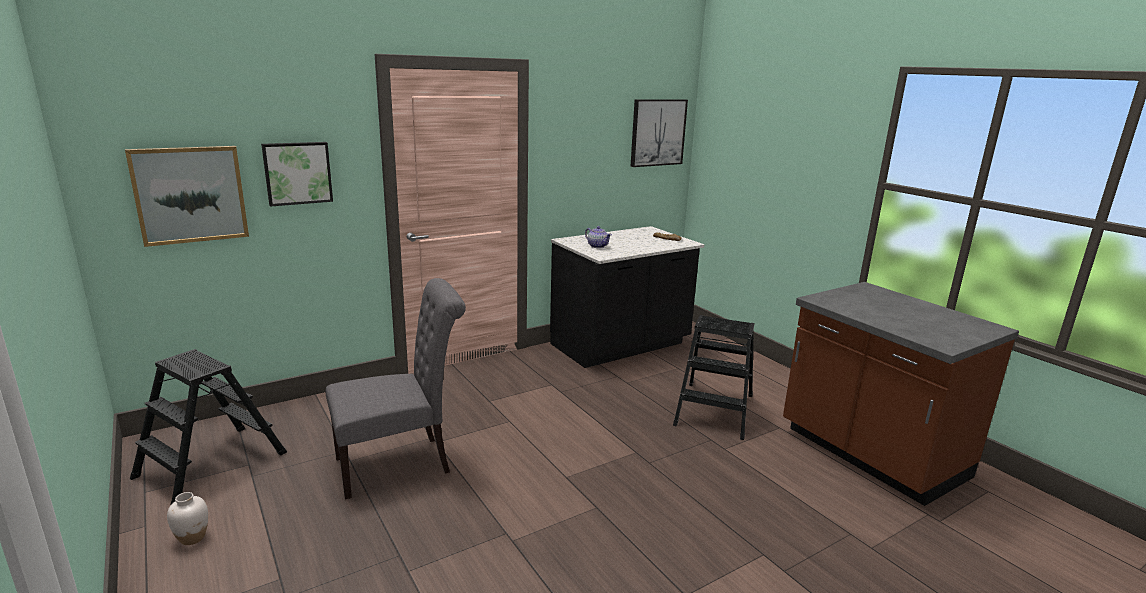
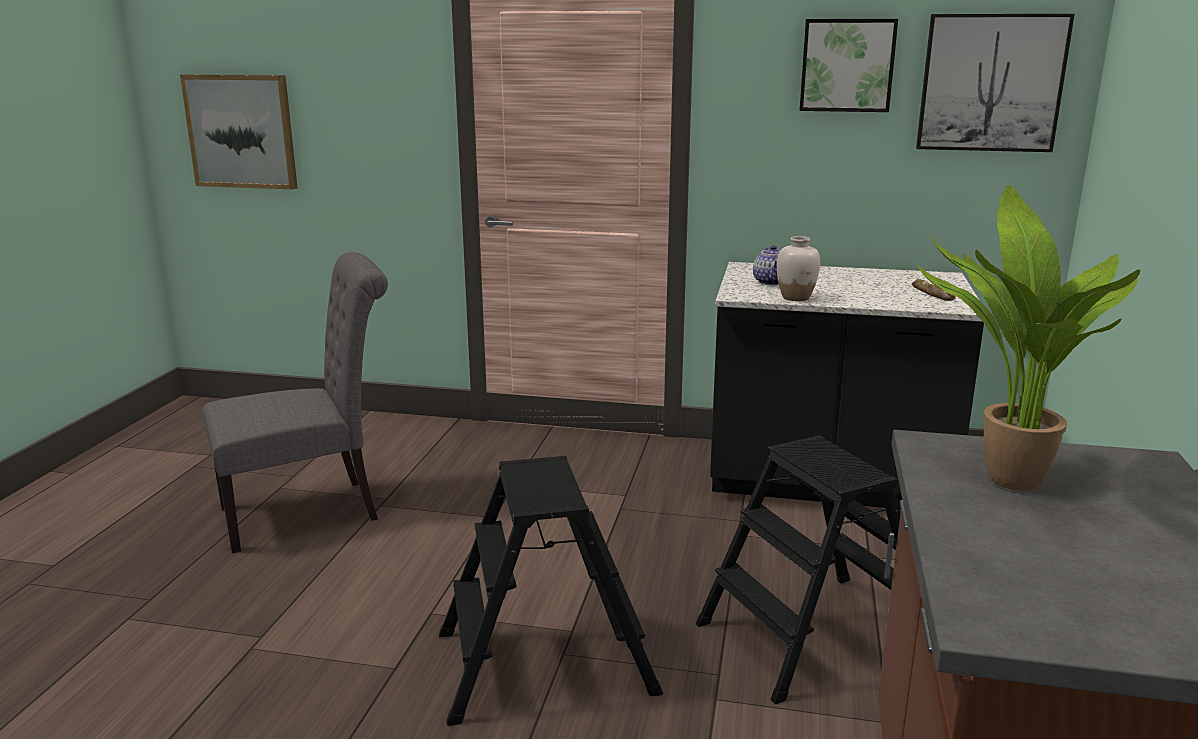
camera: 45 degrees right, 0 degrees up
black step ladder [130,349,287,504] -> black step ladder moved to [439,456,663,726]
white vase [167,492,208,545] -> white vase moved to [777,236,820,301]
picture [261,142,333,206] -> picture moved to [800,19,898,112]
grey chair [326,278,466,500] -> grey chair turned 45 degrees counterclockwise [202,252,388,553]
none -> potted plant [918,185,1140,491]

